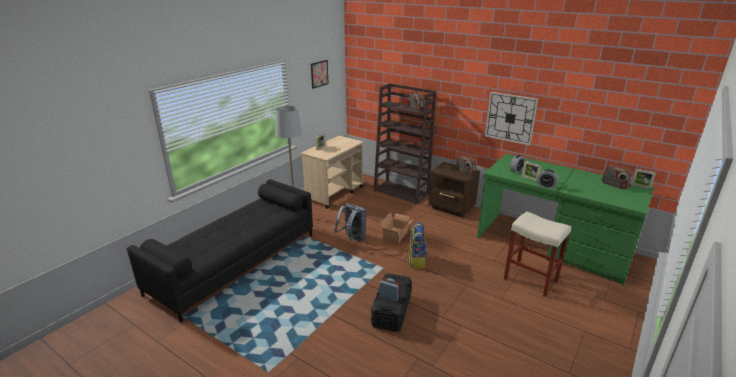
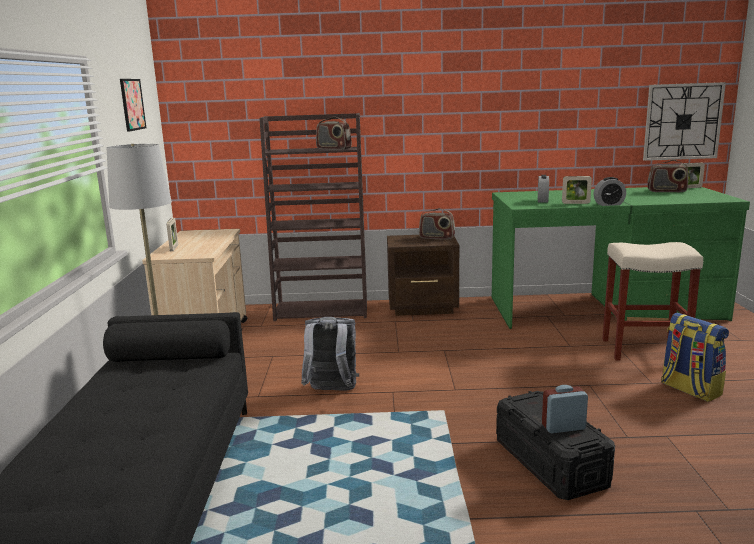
camera: 35 degrees left, 10 degrees down
cardboard box [380,212,414,243] -> none
backpack [408,222,427,269] -> backpack moved to [661,313,729,402]
wall clock [485,92,538,146] -> wall clock moved to [643,82,726,161]

